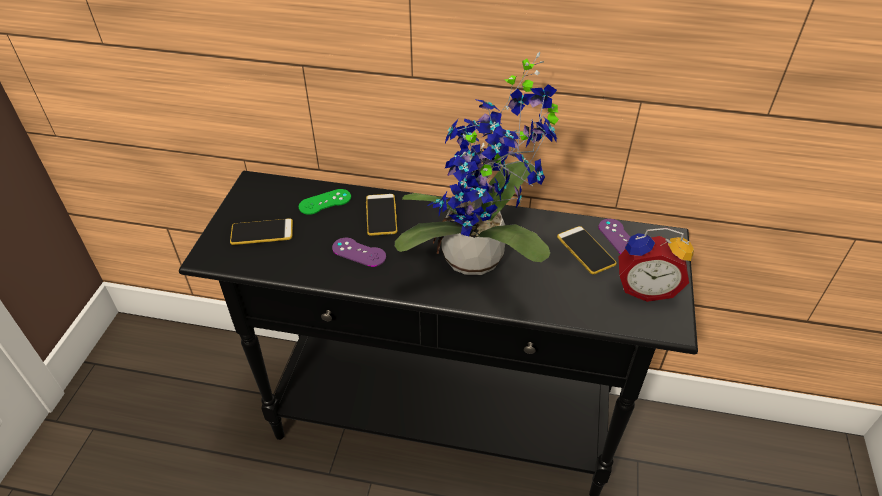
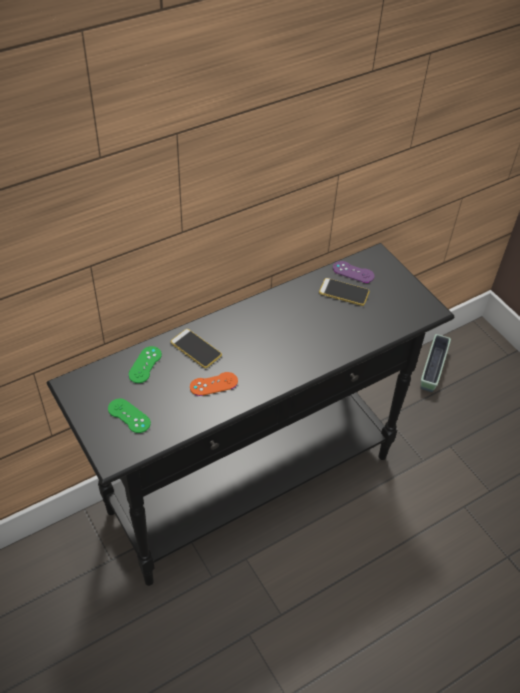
camera: 45 degrees left, 5 degrees up
phone [230,218,293,245] -> green game controller [108,399,151,433]
purple game controller [332,238,386,267] -> orange game controller [190,372,238,396]
potted plant [395,52,559,275] -> none
alarm clock [619,228,694,302] -> none
none -> planter [421,334,451,392]

